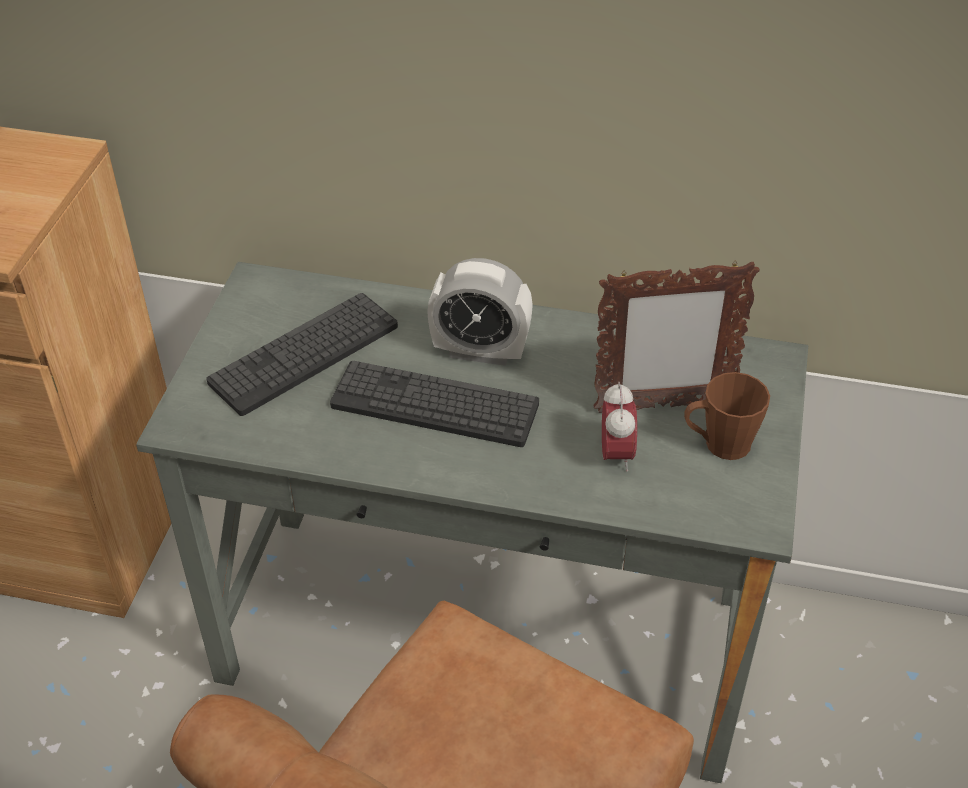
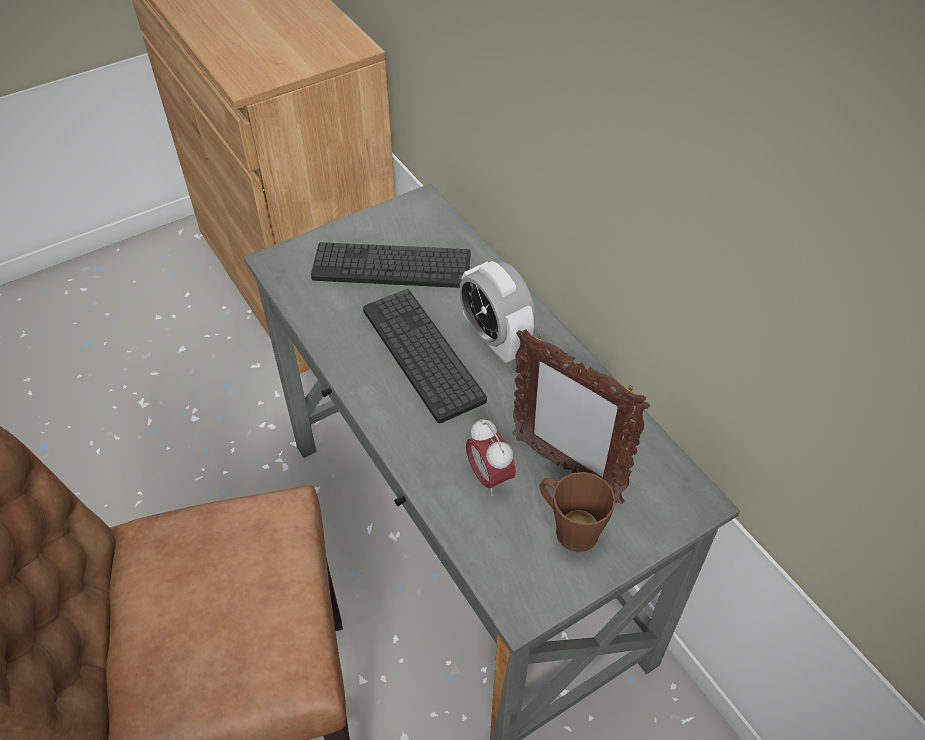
camera: 45 degrees right, 5 degrees up
alarm clock [602,382,637,472] -> alarm clock turned 105 degrees clockwise [466,419,516,496]

